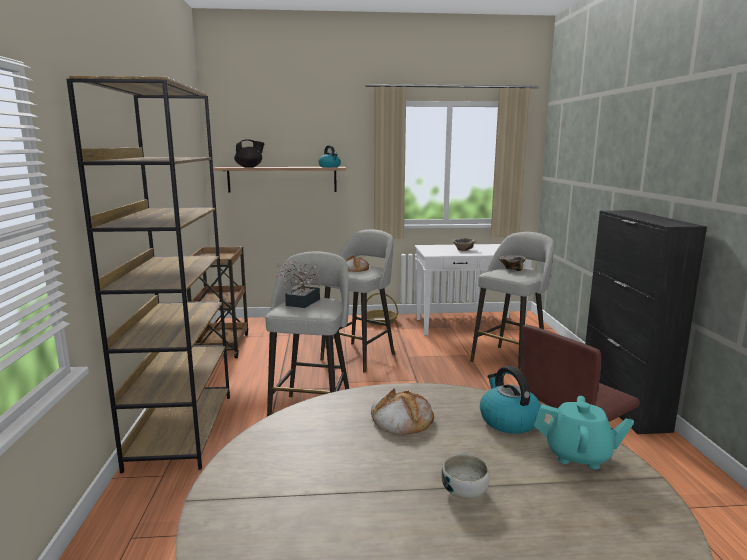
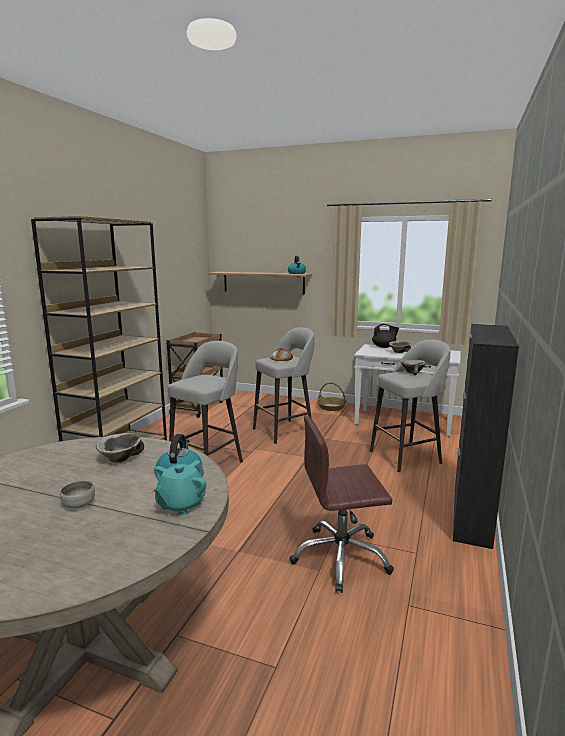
camera: 25 degrees right, 0 degrees up
black teapot [234,139,264,167] -> black teapot moved to [372,324,399,348]
potted plant [276,261,321,308] -> none
bread [371,388,434,434] -> bowl [96,433,144,463]
turquoise teapot [534,396,634,469] -> turquoise teapot turned 75 degrees clockwise [154,460,206,515]

